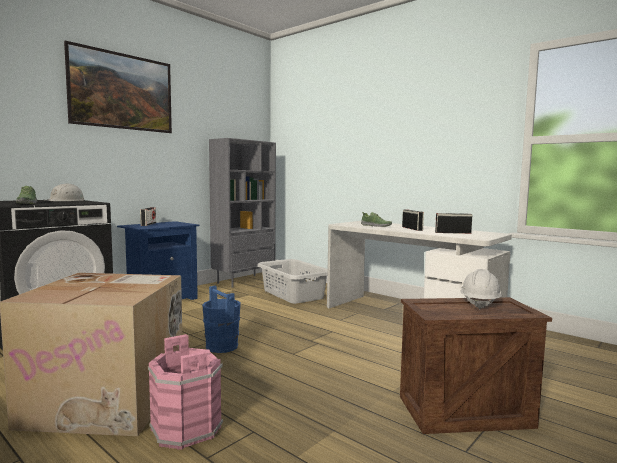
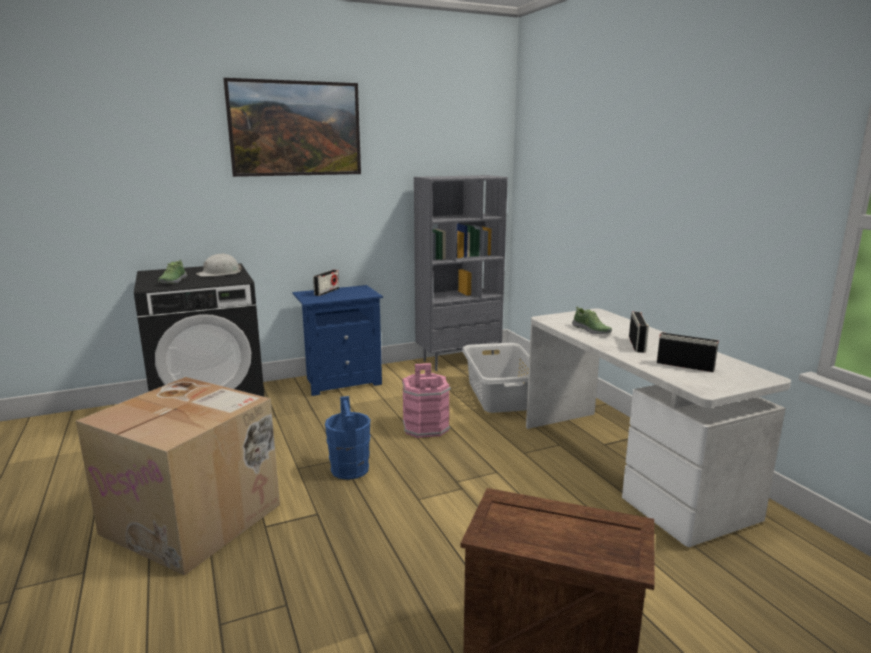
camera: 25 degrees right, 10 degrees up
pink bucket [148,334,223,450] -> pink bucket moved to [402,363,451,438]
white hard hat [460,269,502,309] -> none

